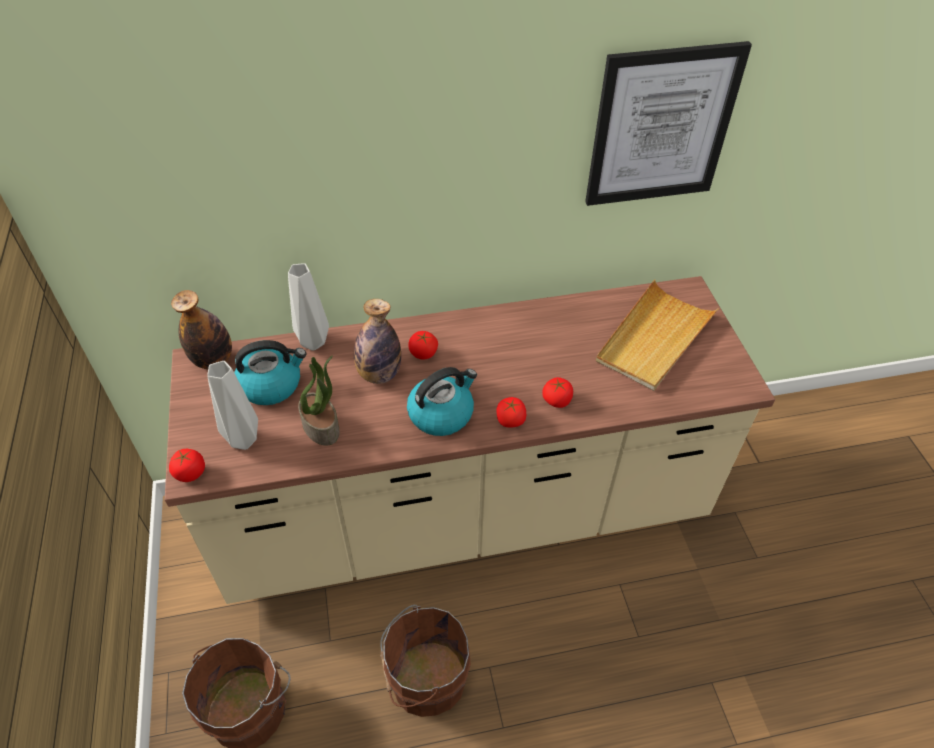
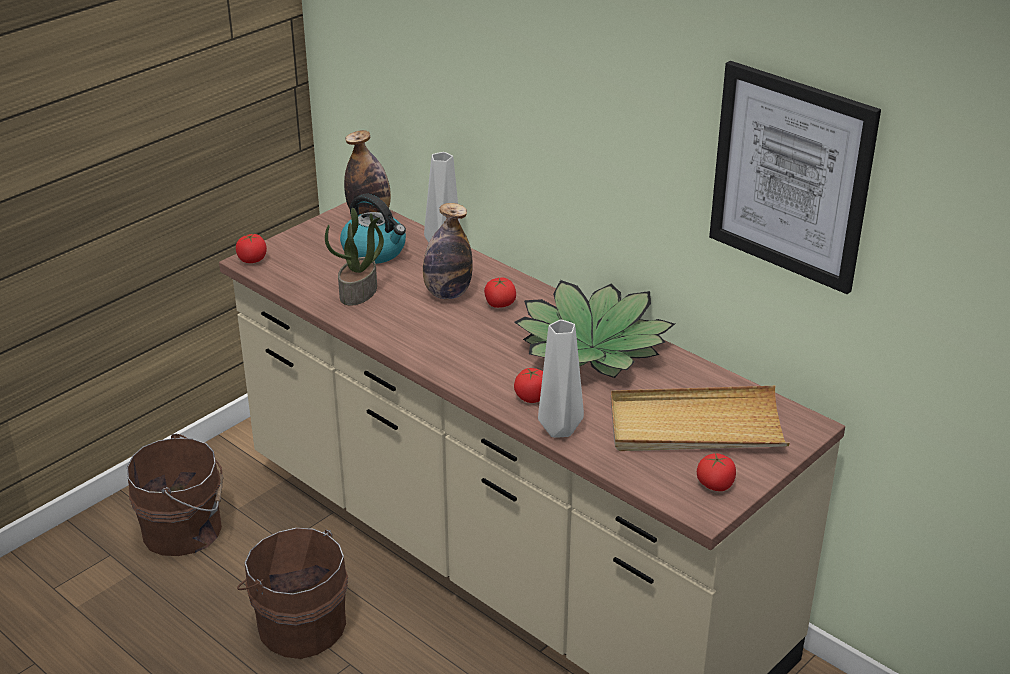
camera: 55 degrees right, 15 degrees down
grey vase [207,361,258,450] -> grey vase moved to [538,320,584,438]
kettle [407,367,477,436] -> none
tomato [496,397,526,428] -> tomato moved to [697,453,736,491]
none -> potted plant [514,280,675,378]

